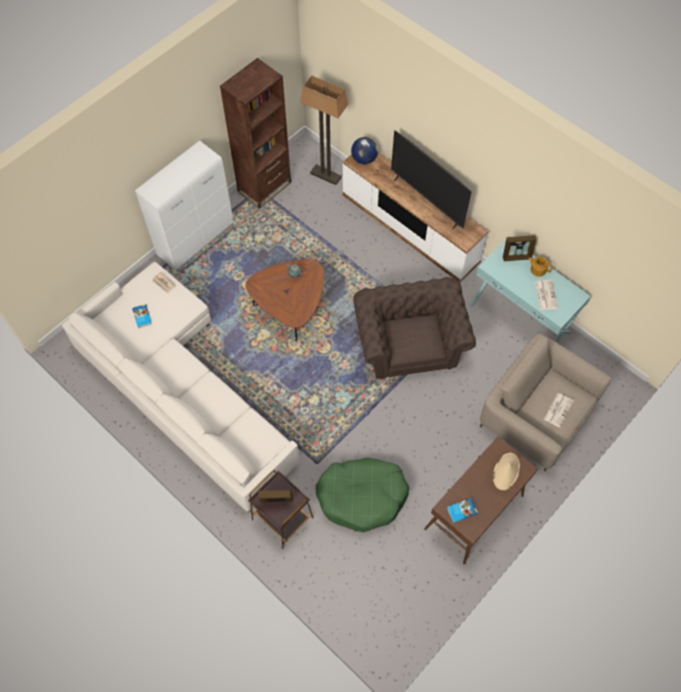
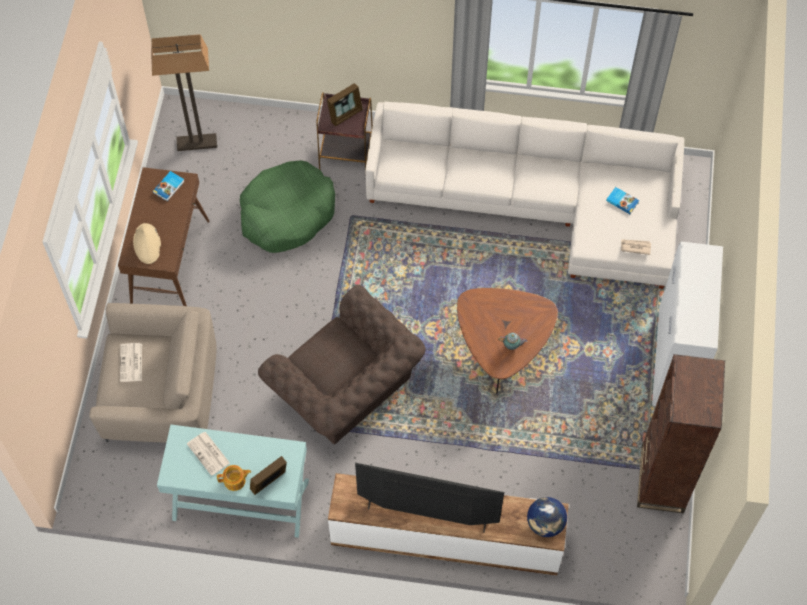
camera: 145 degrees right, 0 degrees up
floor lamp [300,75,348,185] -> floor lamp moved to [151,34,217,151]

